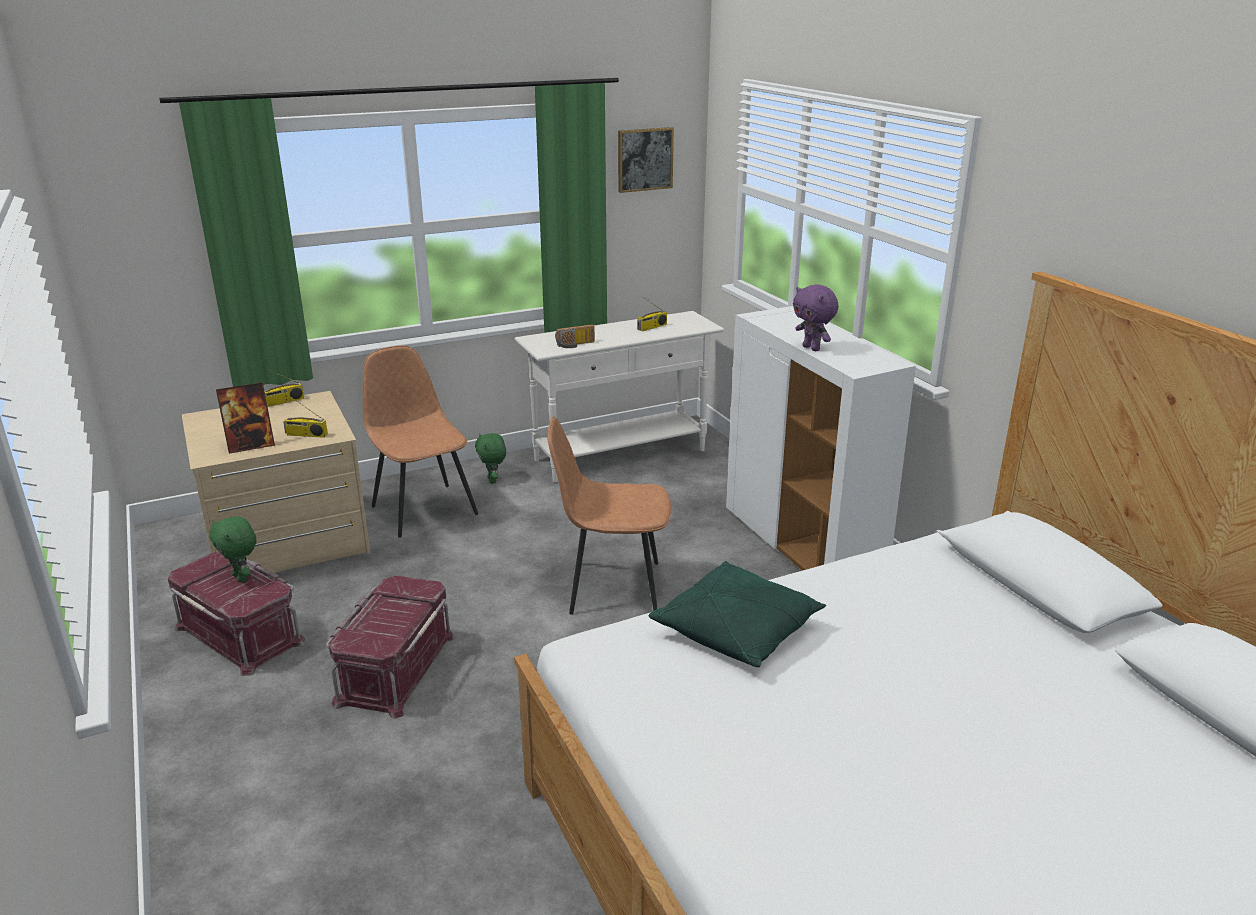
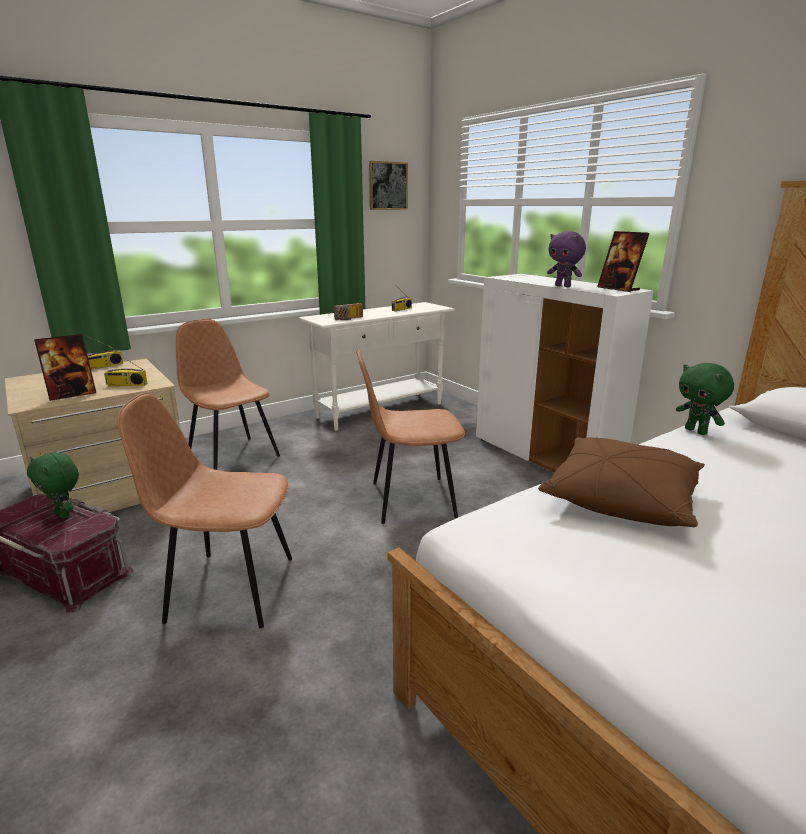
camera: 10 degrees left, 5 degrees down
red storage box [326,576,455,719] -> brown chair [118,393,292,628]
green plush toy [475,433,506,484] -> green plush toy moved to [676,363,734,435]
green pillow [648,561,826,667] -> brown pillow [538,437,705,527]
none -> picture frame [597,231,650,292]

